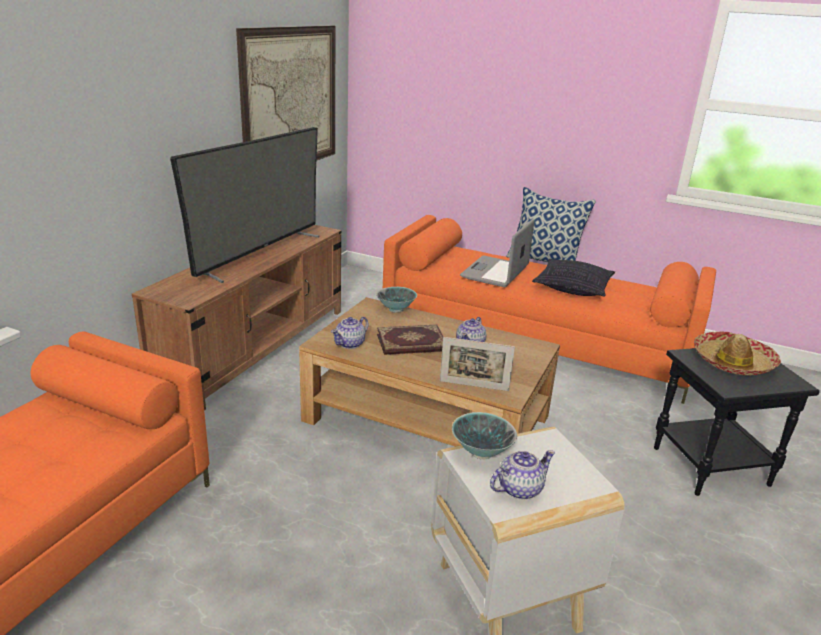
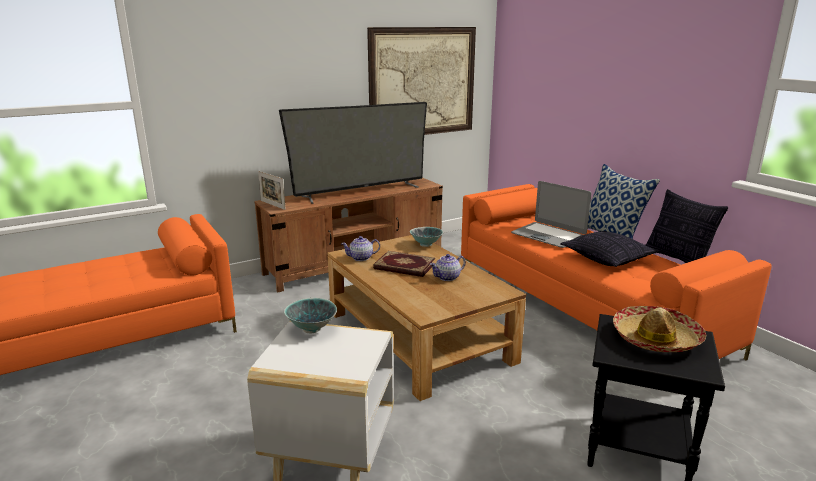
camera: 35 degrees right, 5 degrees down
picture frame [440,337,515,391] -> picture frame moved to [258,171,286,210]
laptop [460,219,534,287] -> laptop turned 105 degrees counterclockwise [511,181,591,248]
teapot [490,450,555,500] -> none
none -> pillow [646,189,728,263]

